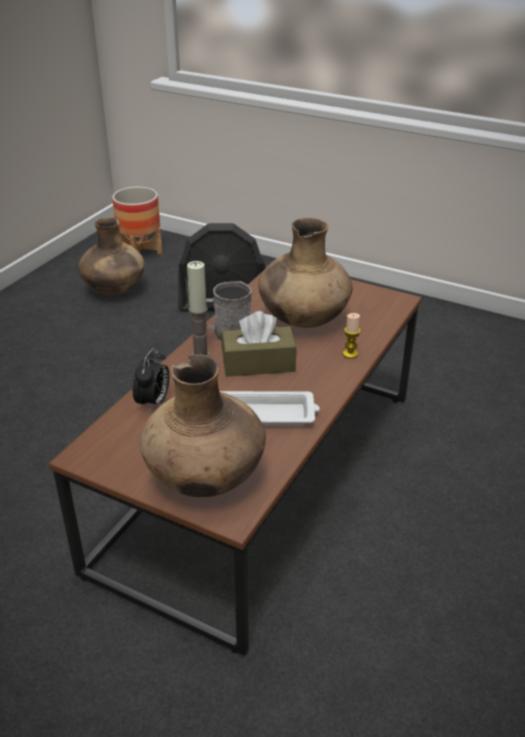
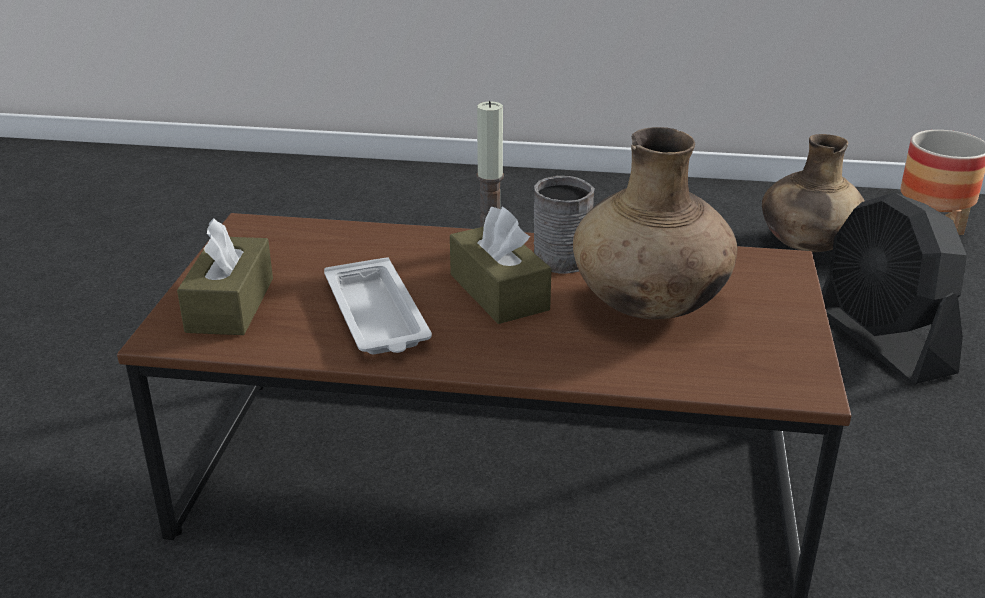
camera: 70 degrees right, 5 degrees down
alarm clock [132,348,169,412] -> none
brown vase [140,354,266,497] -> brown tissue box [177,218,273,335]
candle [343,313,360,359] -> none

